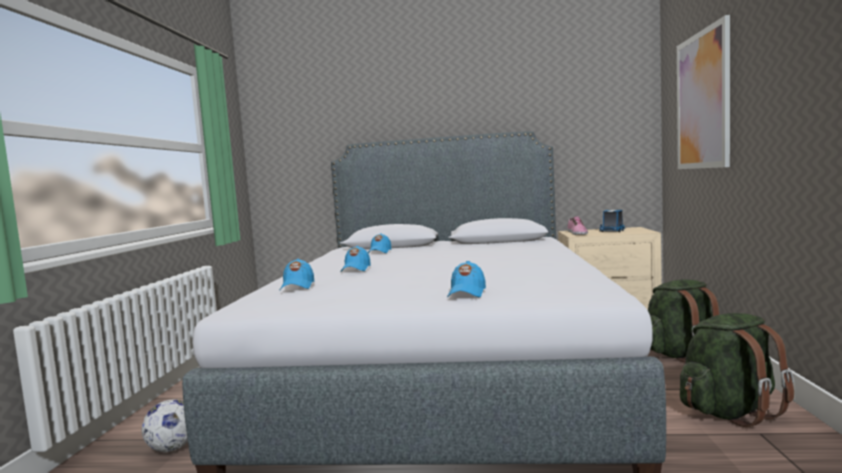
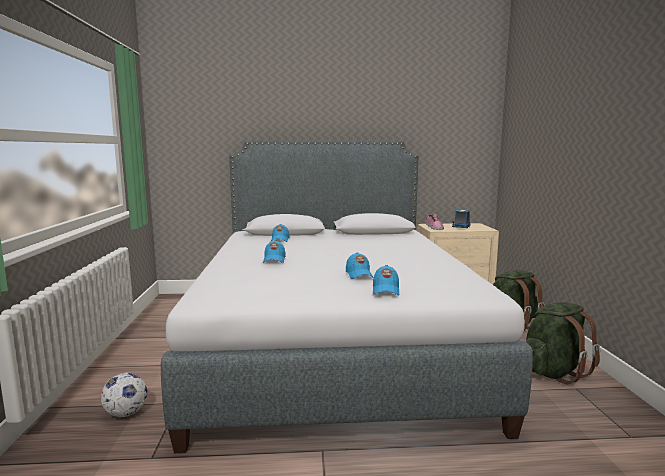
camera: 10 degrees left, 5 degrees up
blue cap [279,259,314,291] -> blue cap moved to [346,252,374,279]
picture [677,15,730,169] -> none

